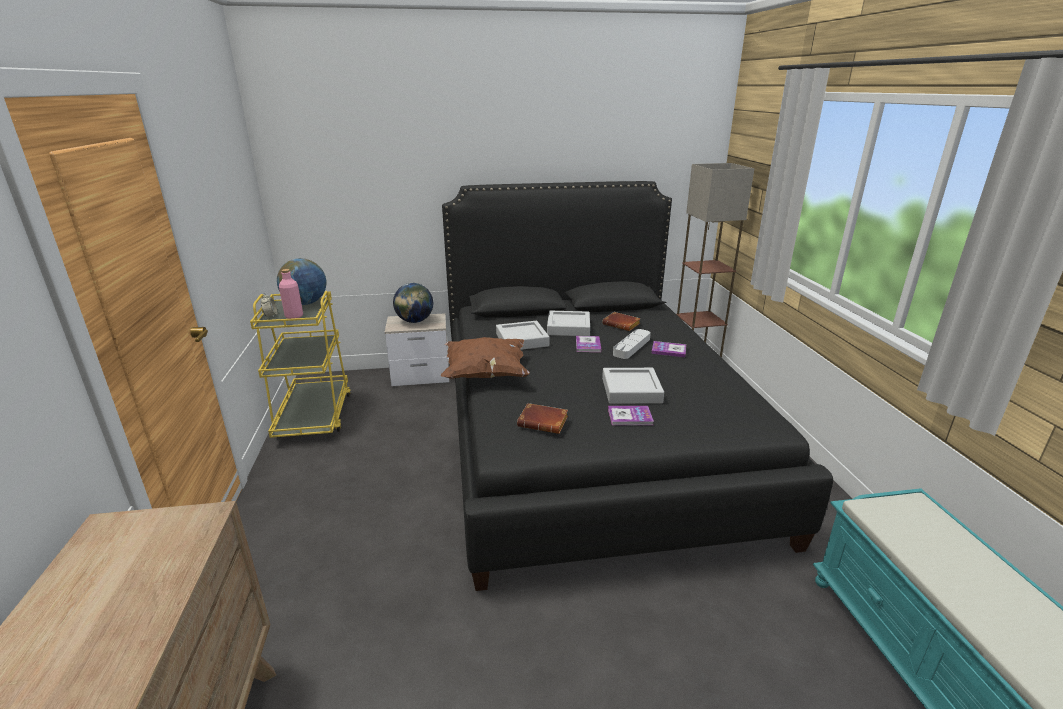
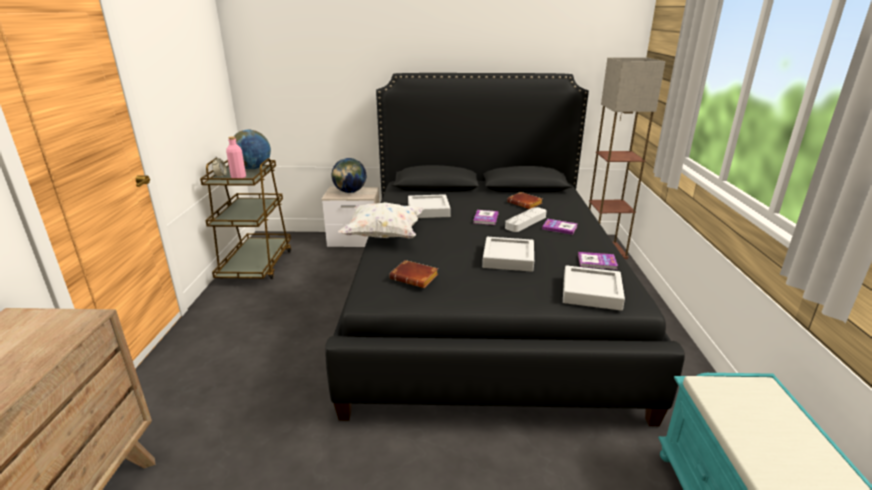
camera: 10 degrees right, 0 degrees up
yellow cart [250,291,351,438] -> brown cart [200,158,292,279]
brown pillow [441,337,530,379] -> white pillow [338,202,424,239]
grey tray [547,311,590,336] -> grey tray moved to [563,265,625,311]
book [608,406,654,425] -> book moved to [578,252,618,269]

